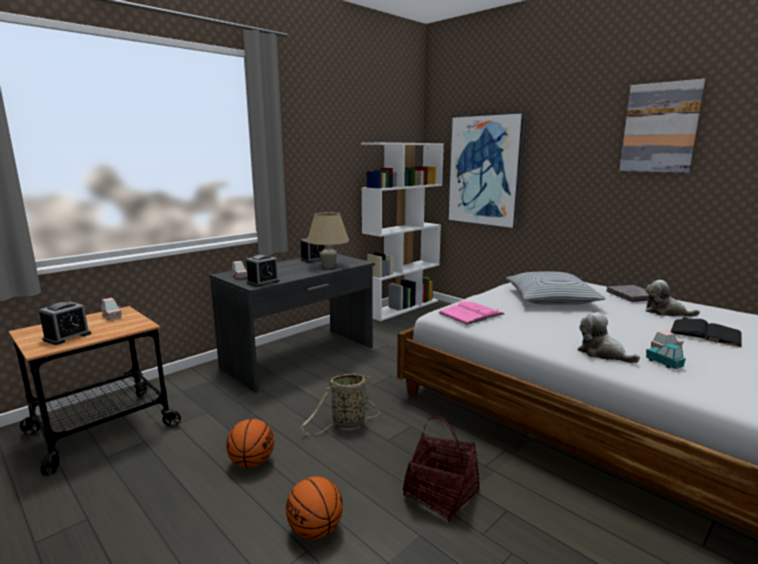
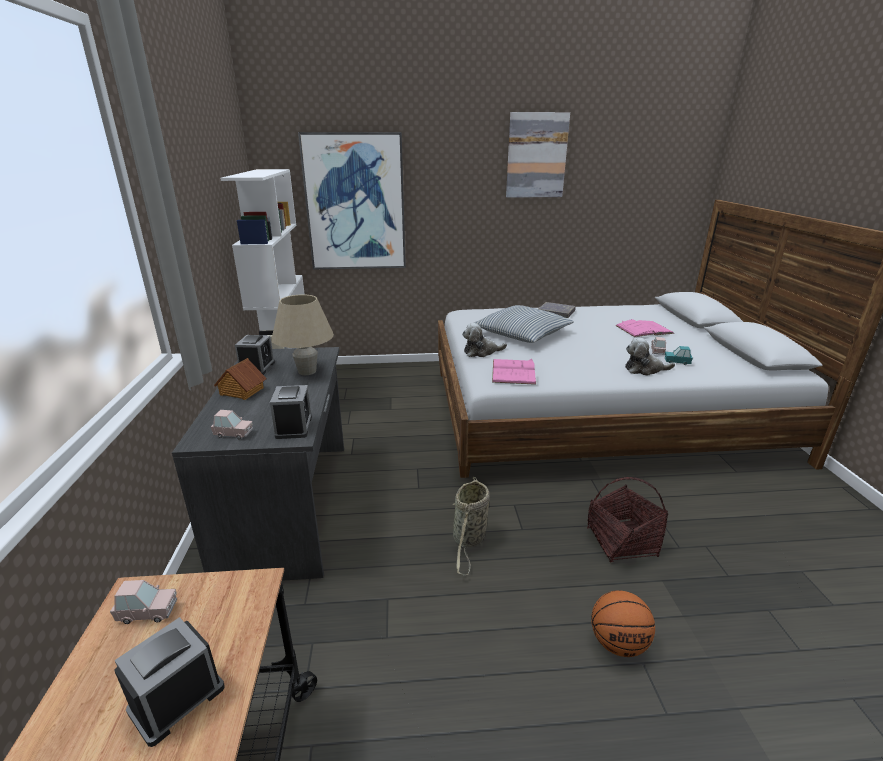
camera: 50 degrees left, 10 degrees up
alarm clock [39,302,91,345] -> alarm clock turned 120 degrees counterclockwise [115,617,225,747]
basketball [226,419,274,468] -> none
plush toy [645,280,700,317] -> plush toy moved to [462,323,507,357]
black book [670,317,742,347] -> pink book [615,319,674,337]
none -> toy house [214,358,267,400]

